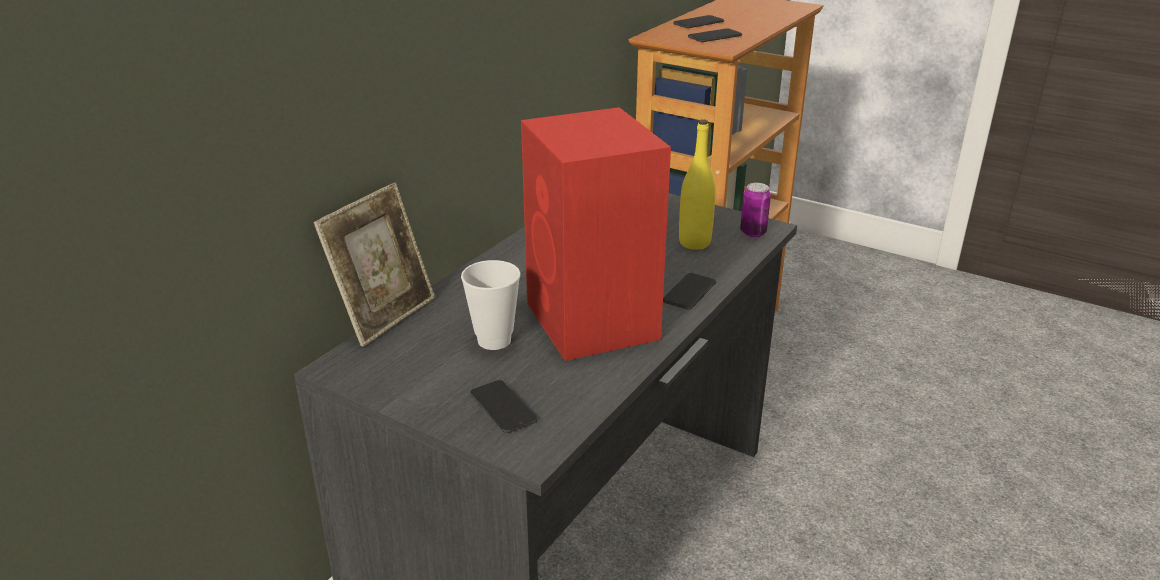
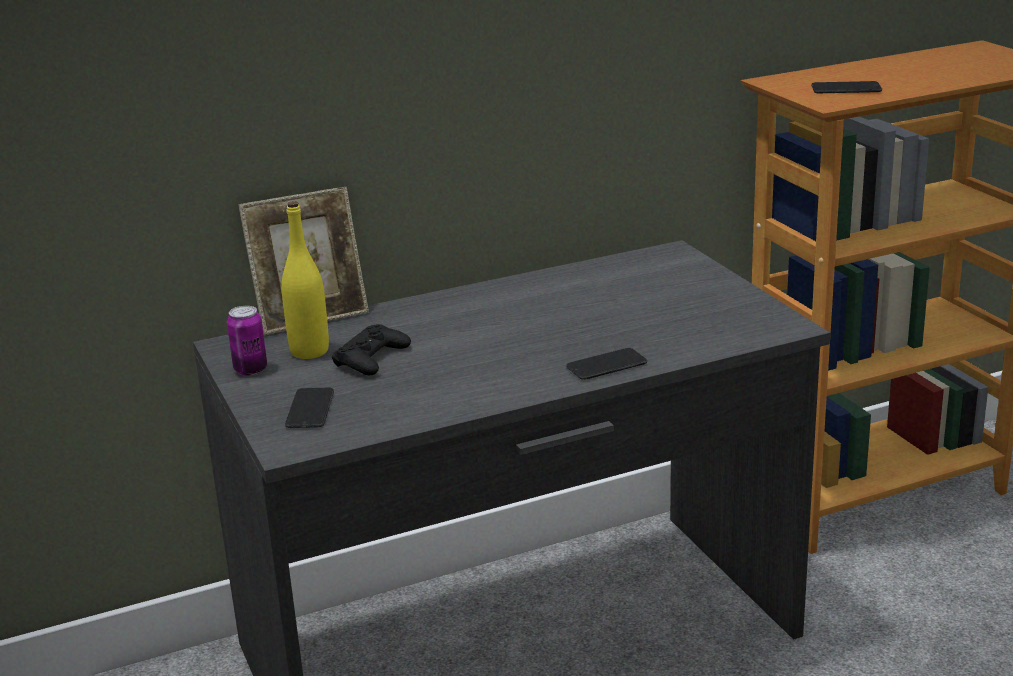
camera: 35 degrees right, 5 degrees down
cup [461,260,520,350] -> black game controller [332,324,411,375]
red speaker [521,107,671,361] -> none
phone [673,15,724,28] -> none
yellow bottle [679,119,716,250] -> yellow bottle moved to [282,201,329,359]
can [740,183,771,237] -> can moved to [227,306,267,376]

